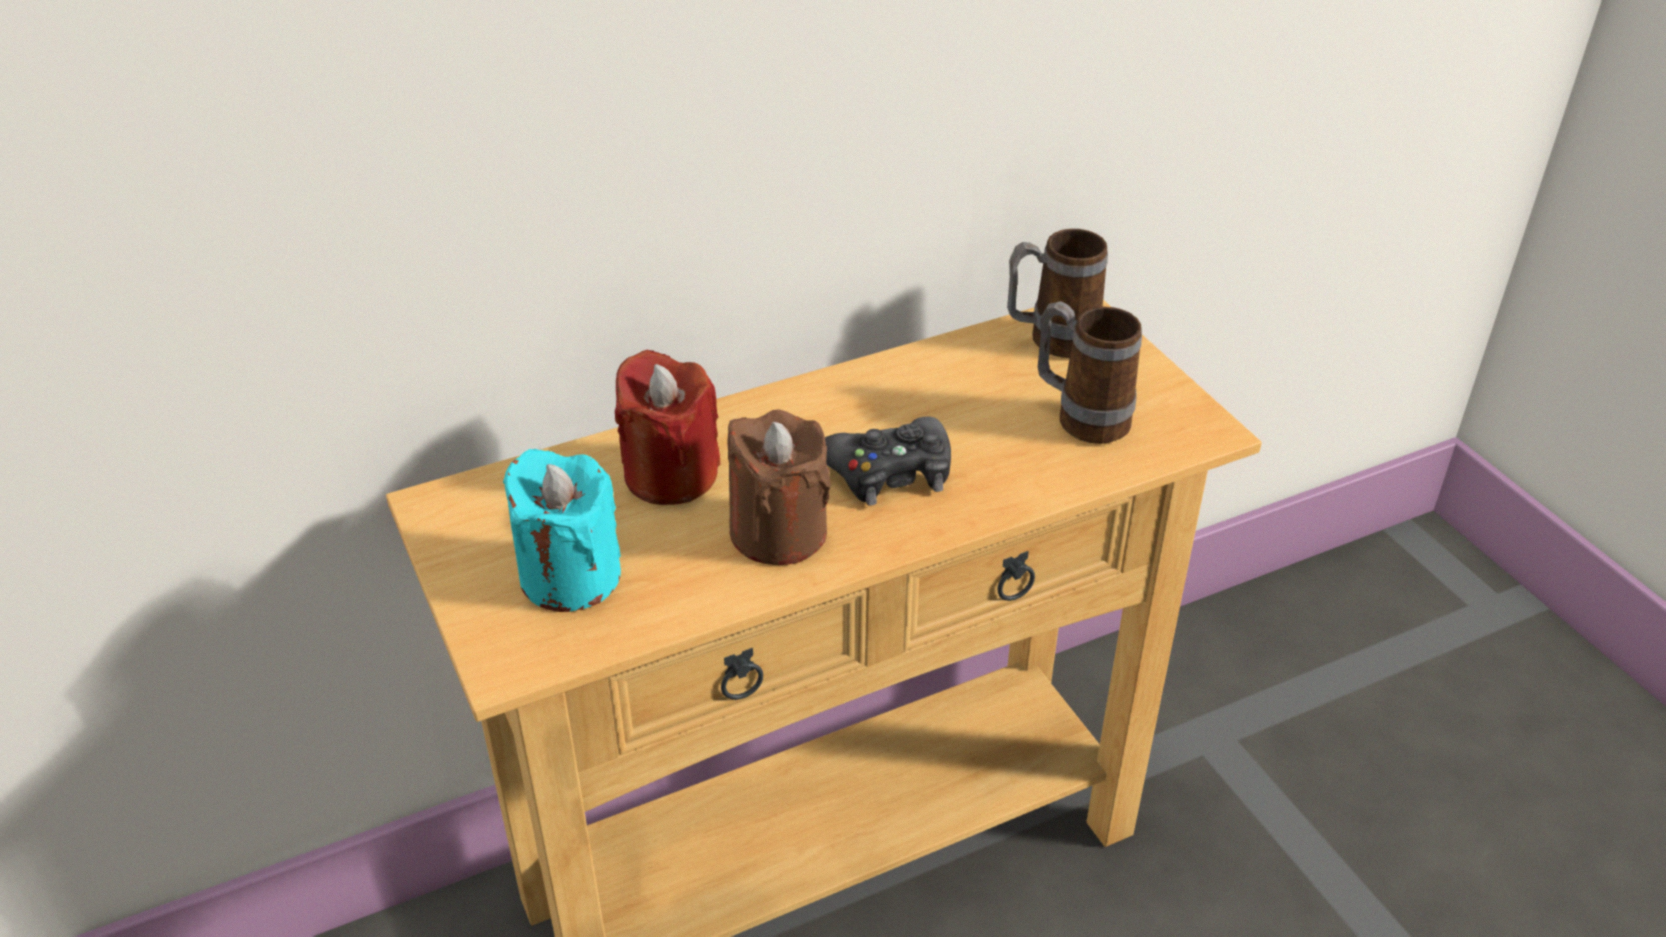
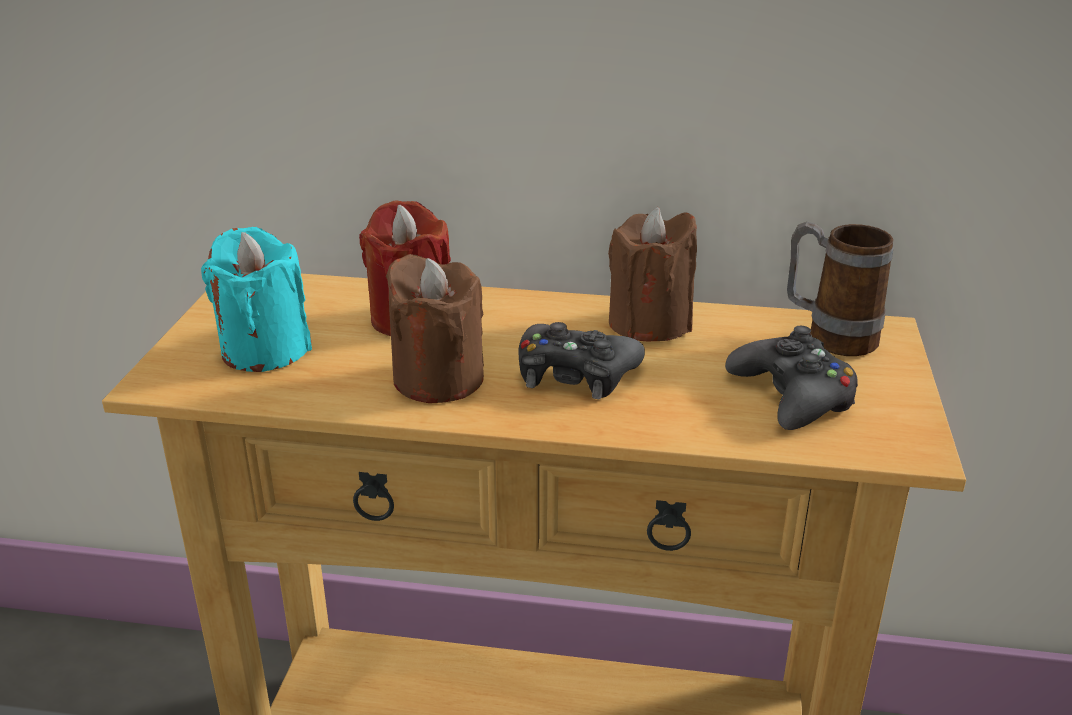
camera: 35 degrees right, 10 degrees down
mug [1038,301,1142,444] -> black game controller [725,326,858,430]
none -> brown candle [608,207,697,341]

